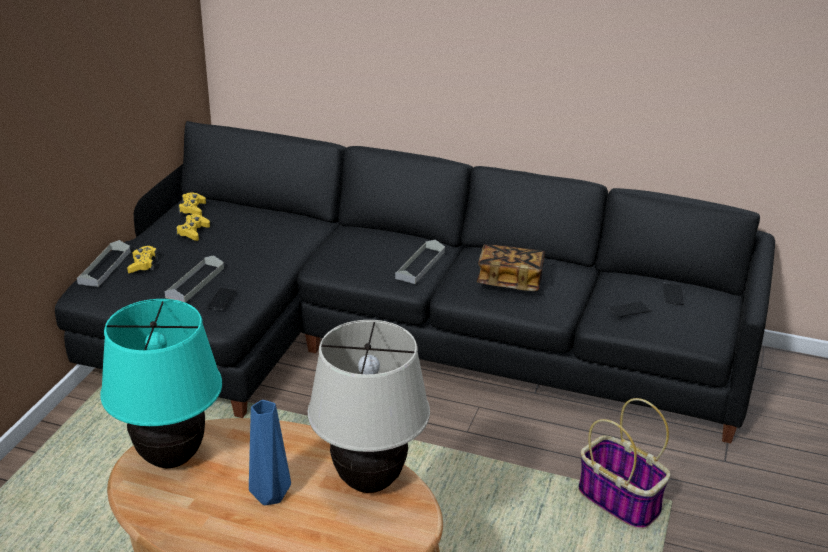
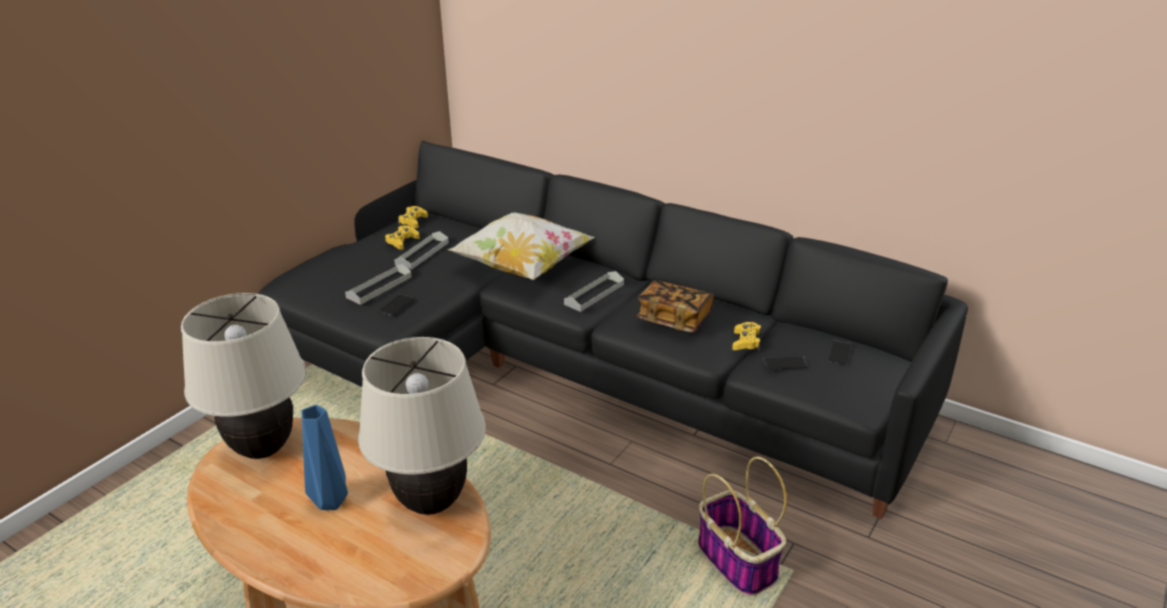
camera: 15 degrees right, 0 degrees up
grey tray [77,240,131,287] -> grey tray moved to [394,231,449,270]
turquoise table lamp [100,299,222,468] -> beige table lamp [181,293,306,459]
yellow game controller [127,246,158,273] -> yellow game controller moved to [732,322,761,350]
none -> pillow [448,212,595,280]

